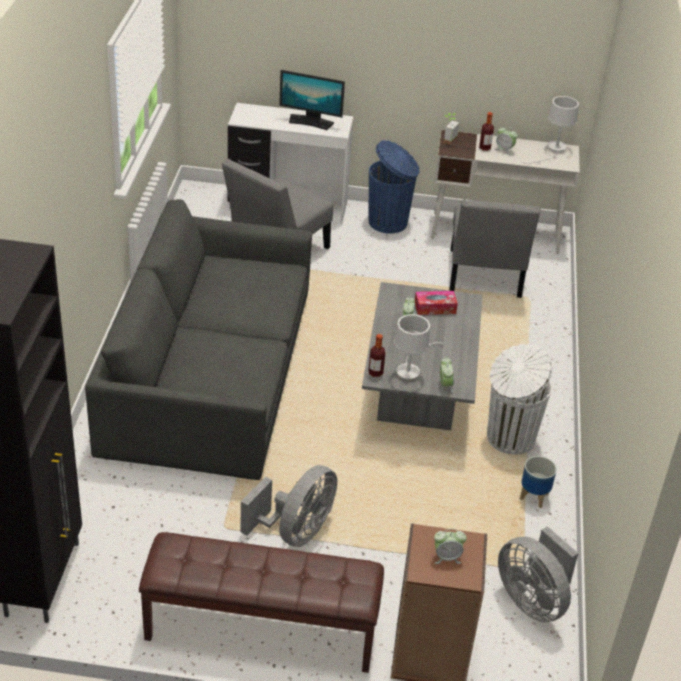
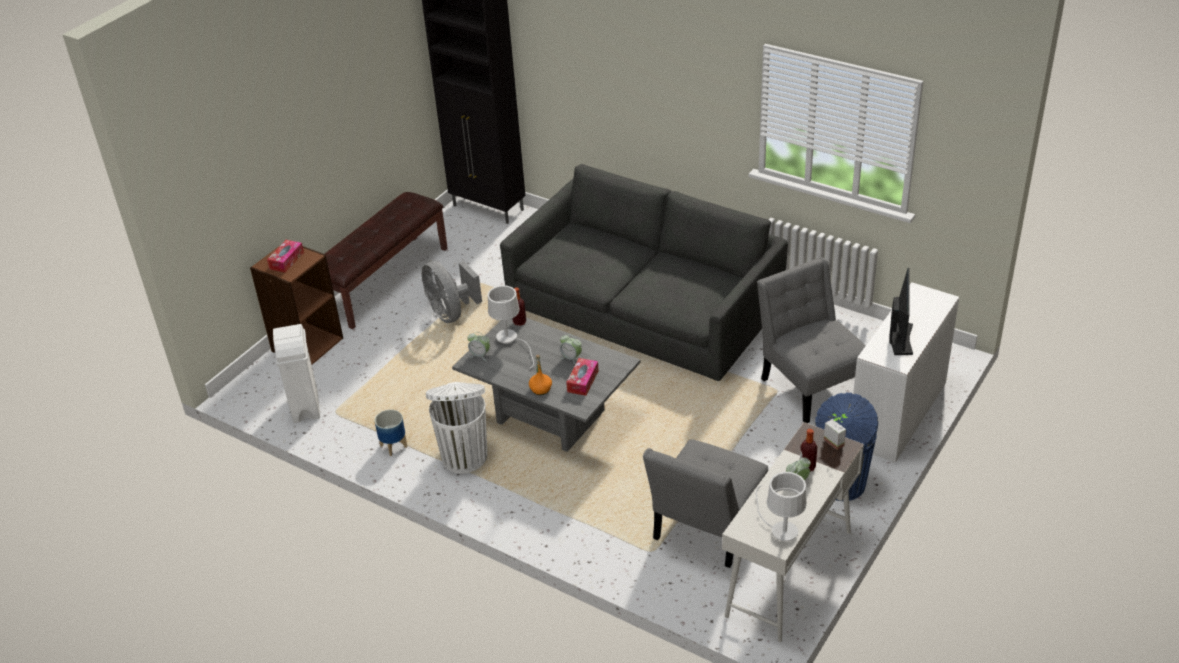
camera: 120 degrees right, 0 degrees up
monitor [279,70,345,130] -> monitor turned 150 degrees clockwise [889,268,913,355]
alarm clock [434,529,467,564] -> tissue box [267,240,304,273]
grey chair [450,199,541,298] -> grey chair turned 90 degrees counterclockwise [643,439,768,568]
grey fan [498,526,578,623] -> white trash can [273,324,320,423]
none -> orange bottle [529,355,552,395]

